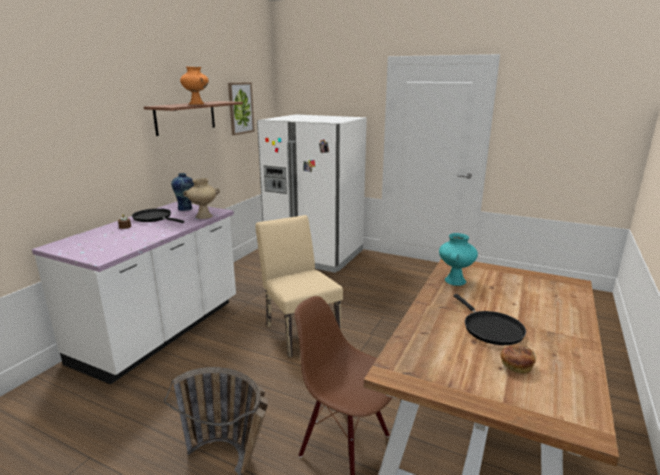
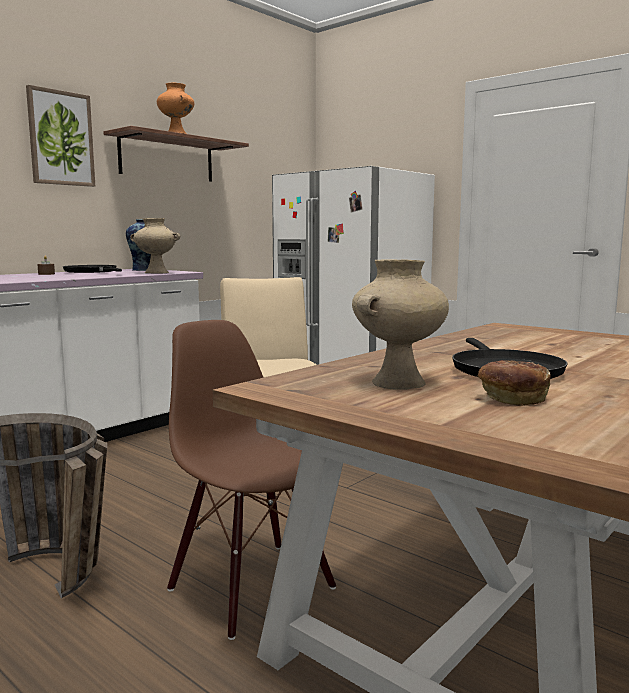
camera: 15 degrees right, 10 degrees down
picture [228,82,255,135] -> picture moved to [26,85,95,187]
turquoise vase [439,233,478,286] -> none
none -> beige vase [352,260,449,390]

